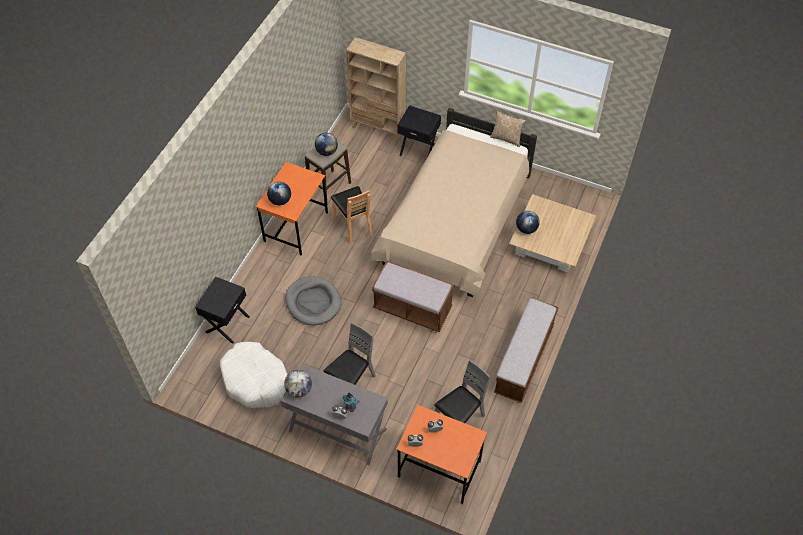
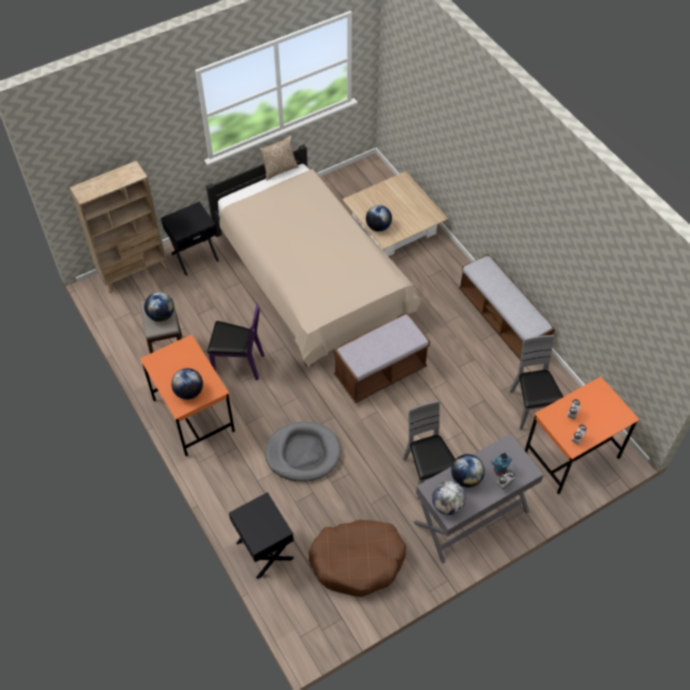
camera: 55 degrees left, 0 degrees up
white dog bed [220,342,288,408] -> brown dog bed [309,520,406,597]
brown chair [331,186,373,244] -> purple chair [207,304,264,380]
none -> globe [451,454,485,488]

